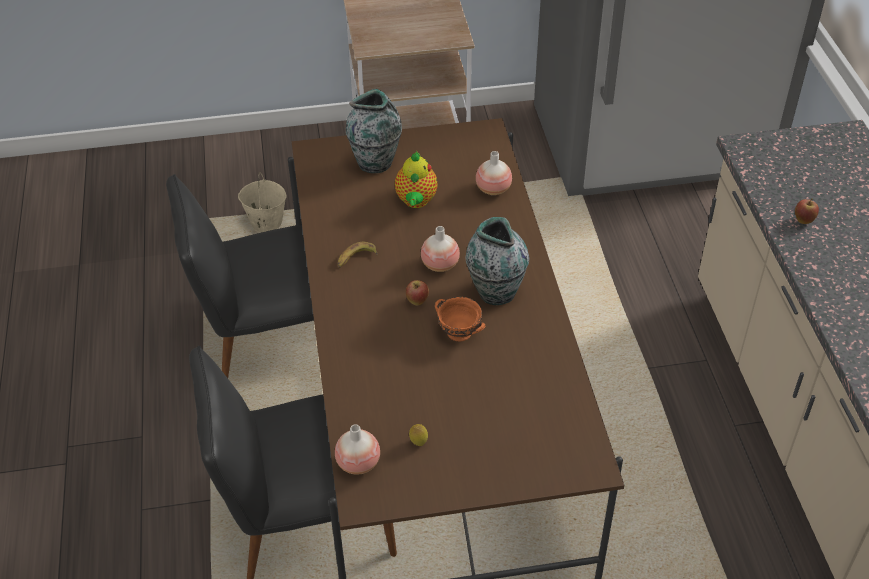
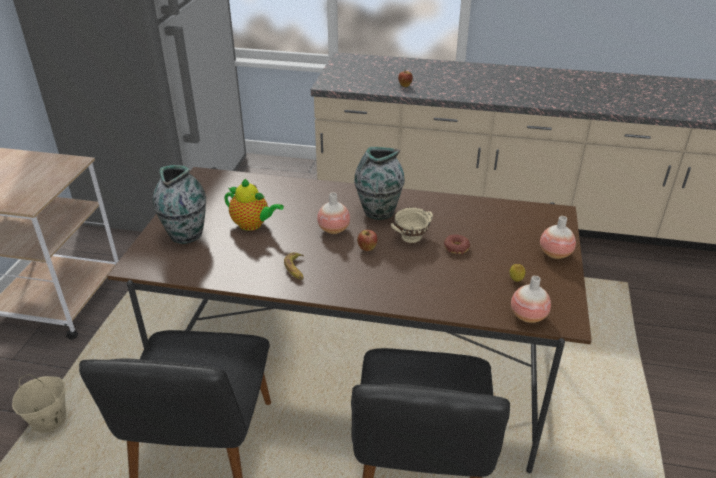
camera: 70 degrees left, 10 degrees down
orange bowl [435,297,485,342] -> beige bowl [391,208,433,243]
vase [476,151,512,195] -> vase moved to [540,216,576,259]
none -> donut [444,235,470,254]

